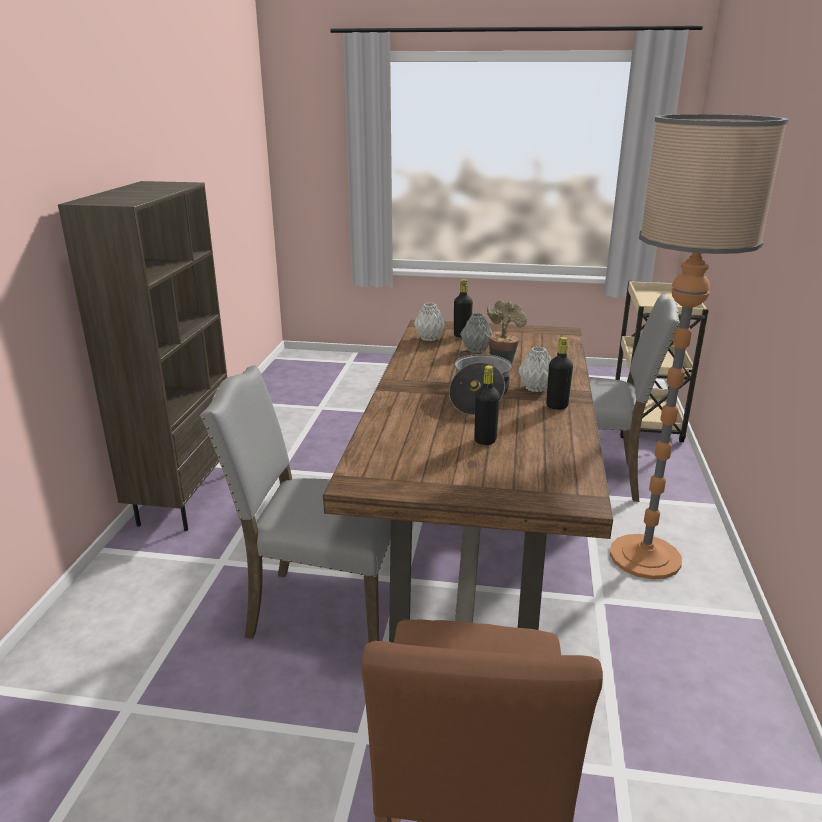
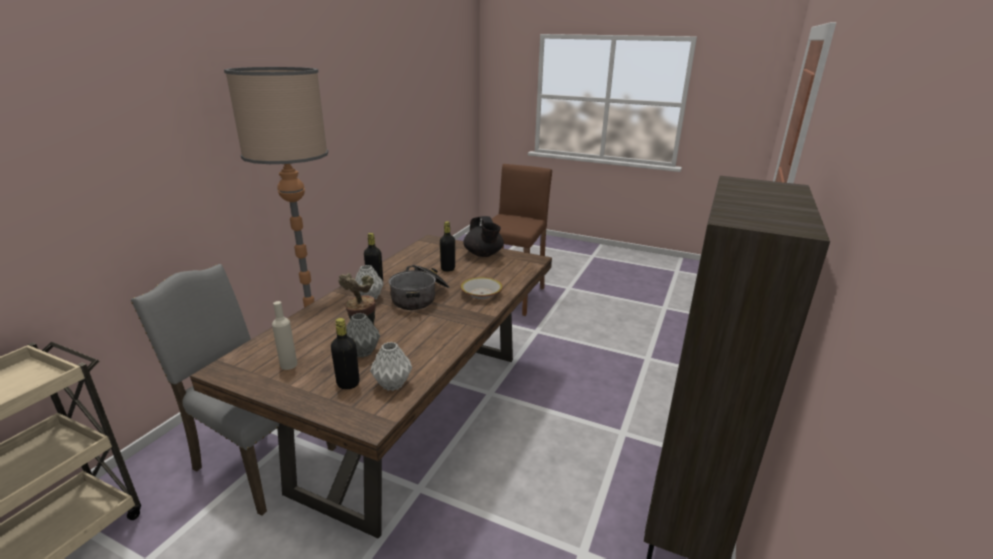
camera: 165 degrees left, 0 degrees up
grey chair [200,365,391,643] -> none
none -> beige bottle [272,301,297,370]
none -> bowl [461,277,503,299]
none -> black teapot [463,216,504,257]

